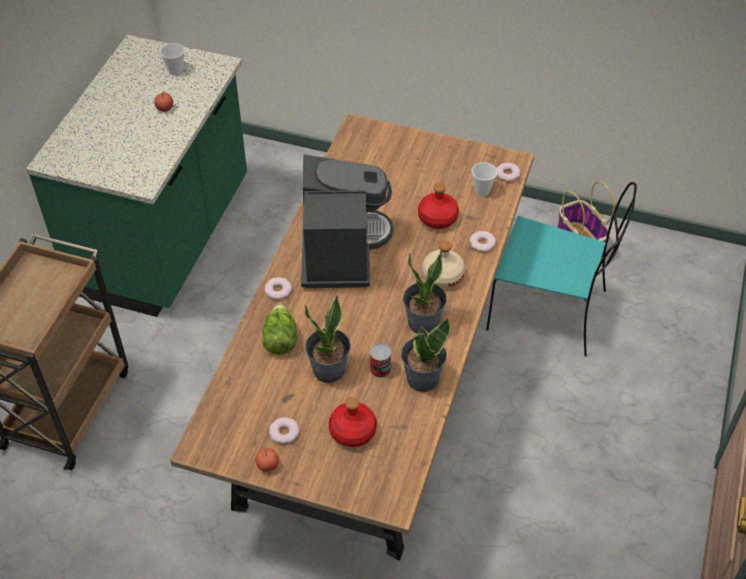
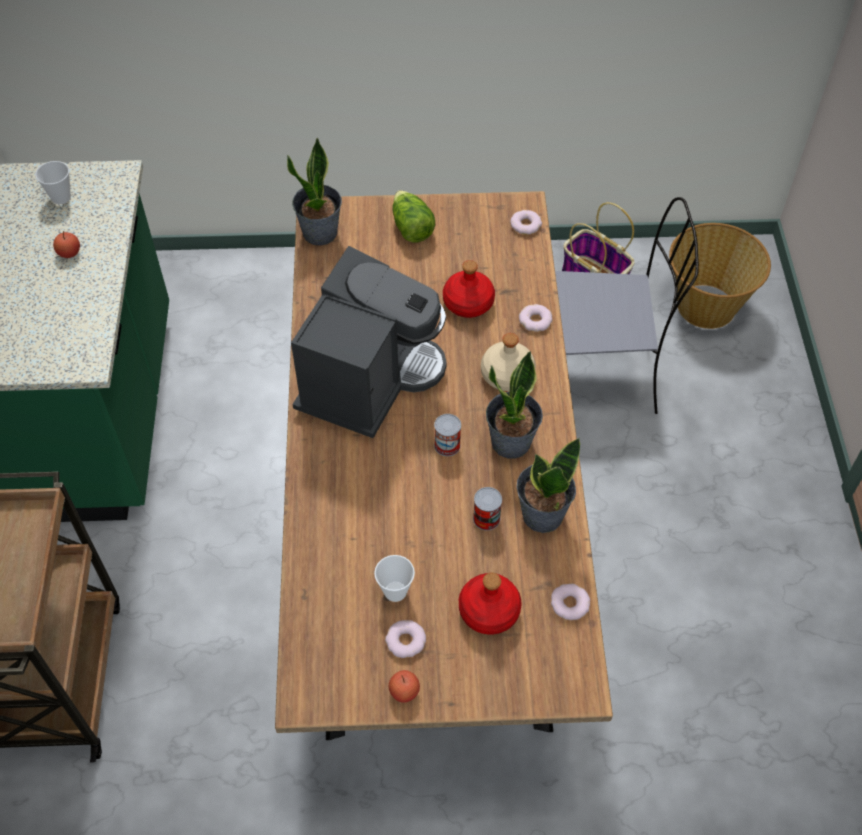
camera: 20 degrees left, 5 degrees up
lettuce [263,303,297,355] -> lettuce moved to [392,190,435,243]
donut [265,277,292,300] -> donut moved to [551,583,590,620]
coffee machine [301,154,393,288] -> coffee machine turned 45 degrees clockwise [291,246,447,438]
potted plant [305,295,351,383] -> potted plant moved to [287,137,342,246]
cup [472,162,497,196] -> cup moved to [374,555,415,602]
turquoise chair [486,182,637,356] -> grey chair [555,197,699,414]
none -> can [434,414,461,456]
none -> basket [669,223,771,329]

